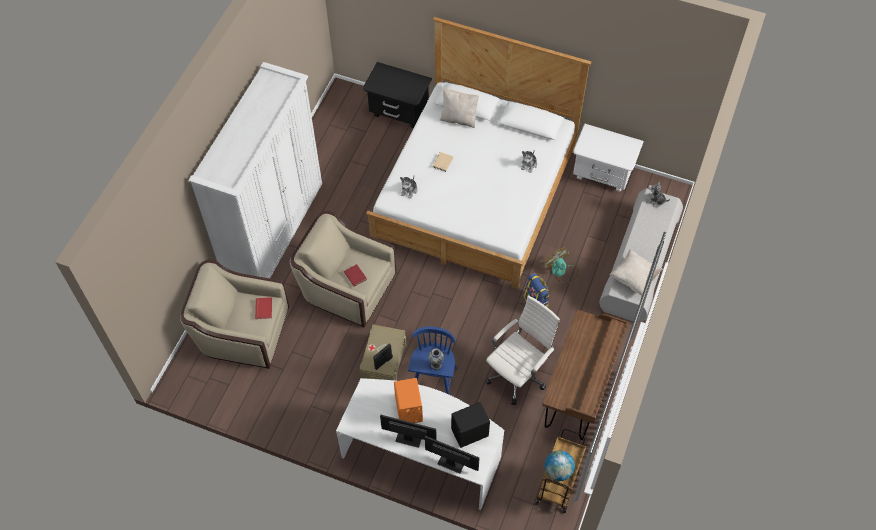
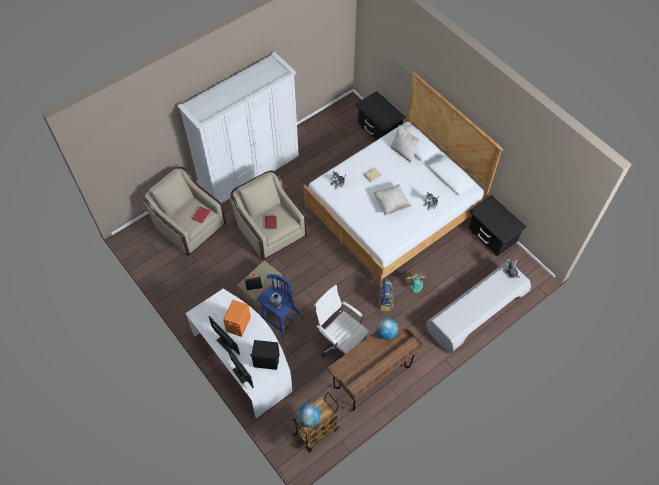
camera: 30 degrees right, 0 degrees up
white office chair [485,295,560,405] -> white office chair turned 120 degrees counterclockwise [314,285,369,357]
white nightstand [573,123,644,192] -> black nightstand [469,195,527,256]
beige pillow [609,249,663,296] -> beige pillow moved to [373,184,411,216]
none -> globe [376,317,398,340]

